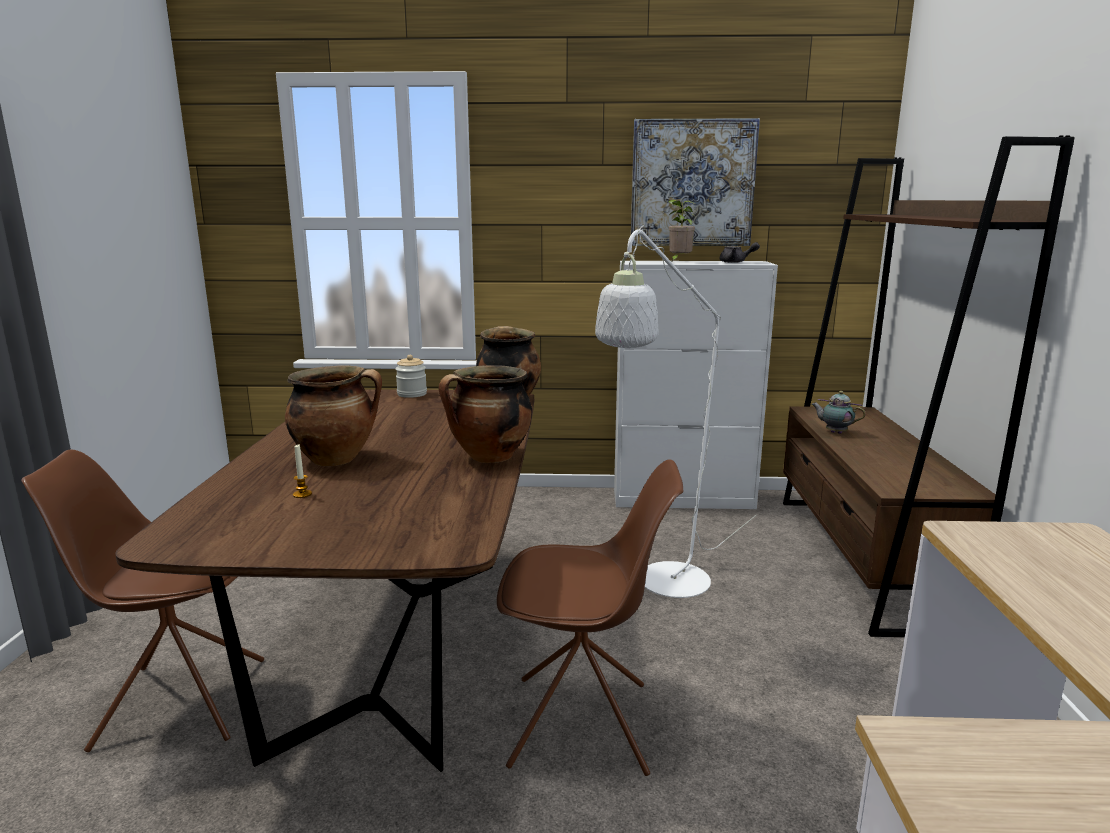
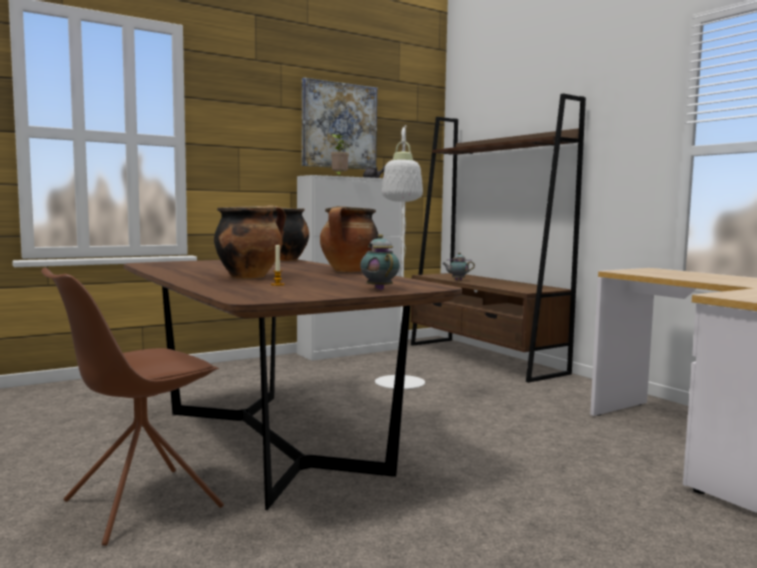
camera: 35 degrees left, 10 degrees down
jar [395,355,427,398] -> none
brown chair [497,459,683,776] -> none
none -> teapot [360,234,400,290]

